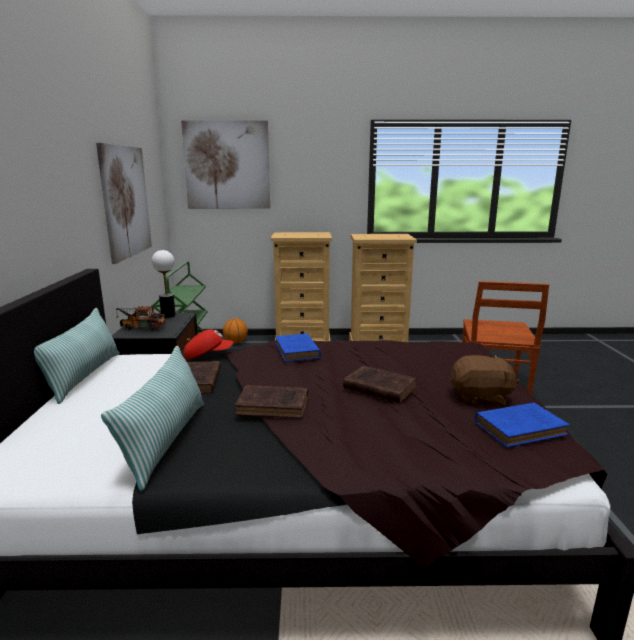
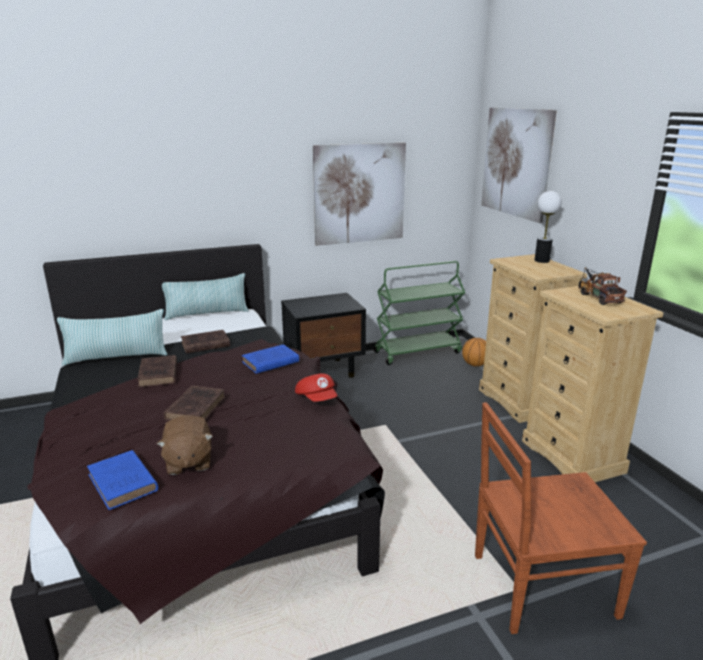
camera: 70 degrees right, 5 degrees up
toy truck [116,306,166,331] -> toy truck moved to [578,267,627,305]
table lamp [152,250,176,318] -> table lamp moved to [535,191,562,263]
red cap [184,329,233,359] -> red cap moved to [295,373,338,402]

